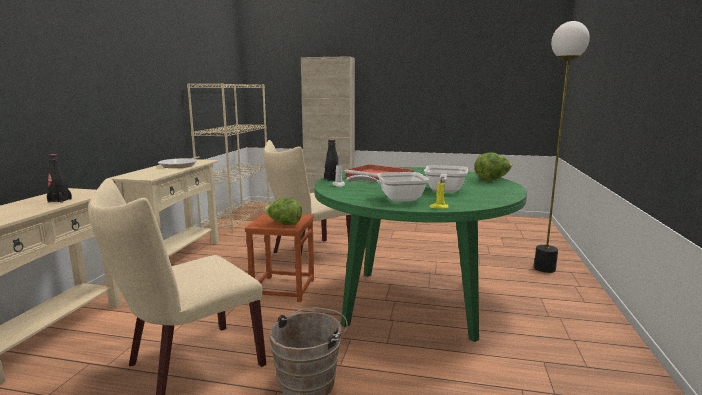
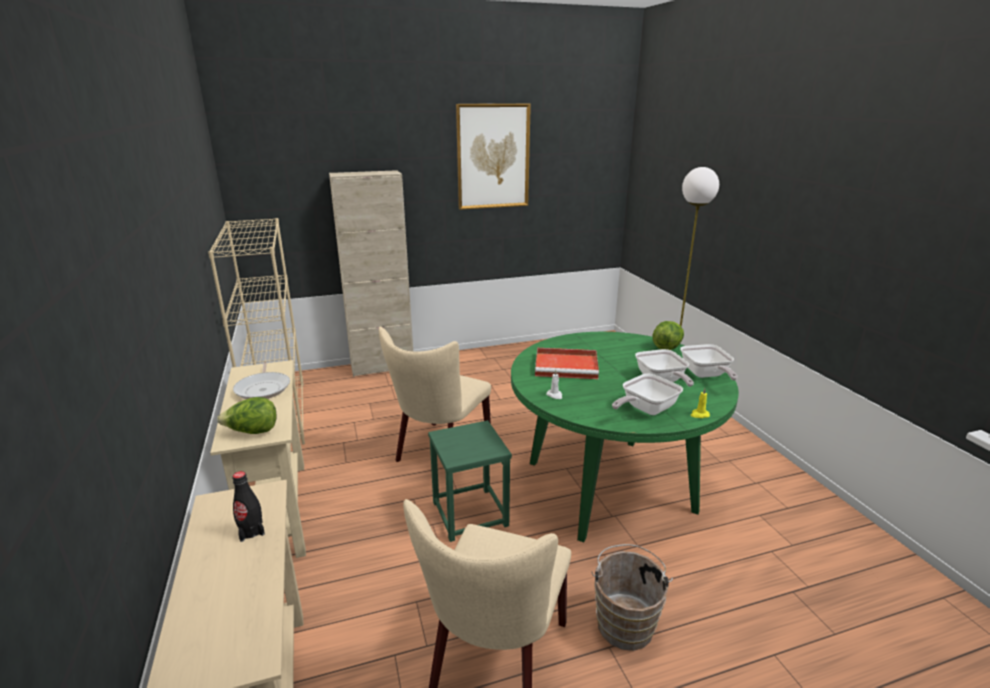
camera: 30 degrees left, 10 degrees up
brown stool [245,213,314,302] -> green stool [428,420,512,542]
lettuce [263,198,302,225] -> lettuce moved to [217,397,276,434]
black bottle [324,139,339,182] -> none
none -> picture [456,104,531,210]
none -> frying pan [680,344,738,380]

